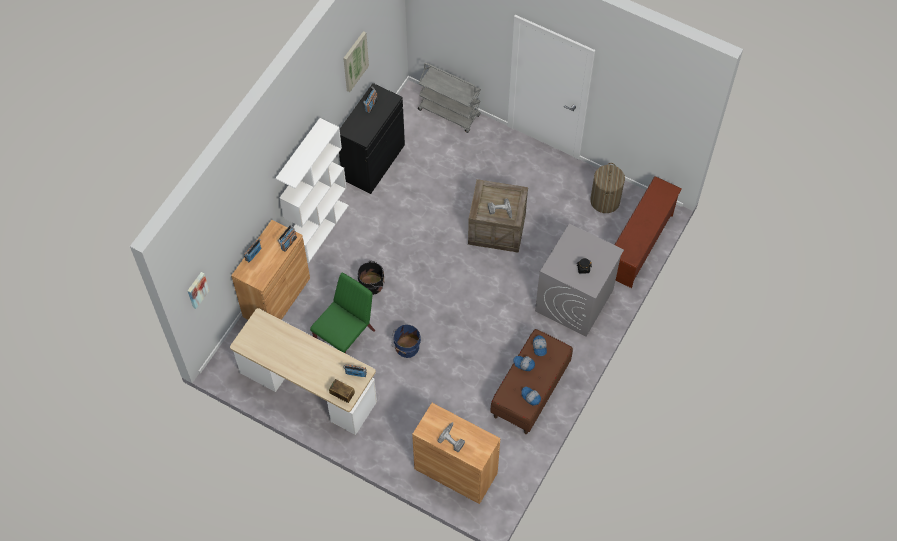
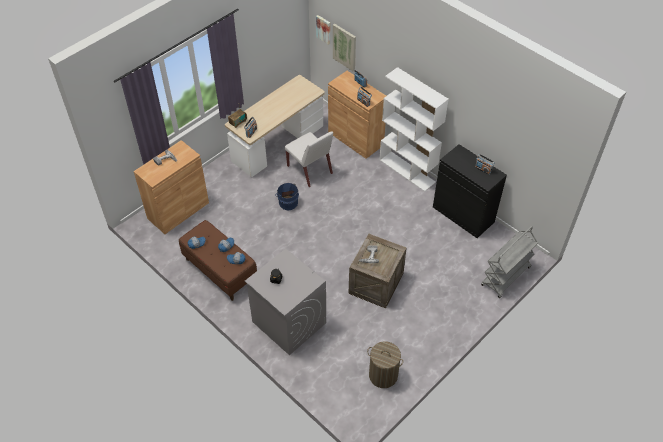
camera: 105 degrees right, 10 degrees down
green chair [310,273,375,354] -> white chair [285,131,333,187]
picture [343,31,369,92] -> picture moved to [333,24,356,71]
black bucket [358,261,385,295] -> none
brown shoe rack [614,176,682,288] -> none

